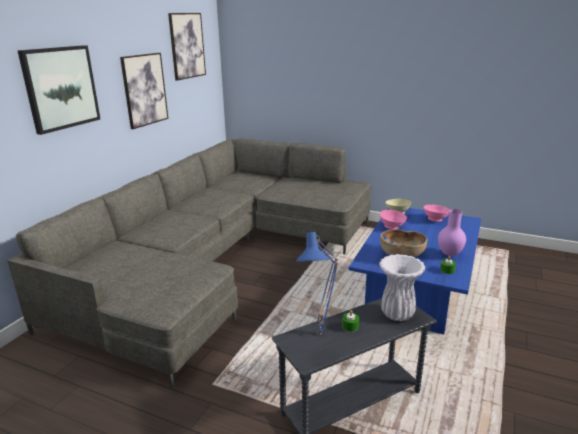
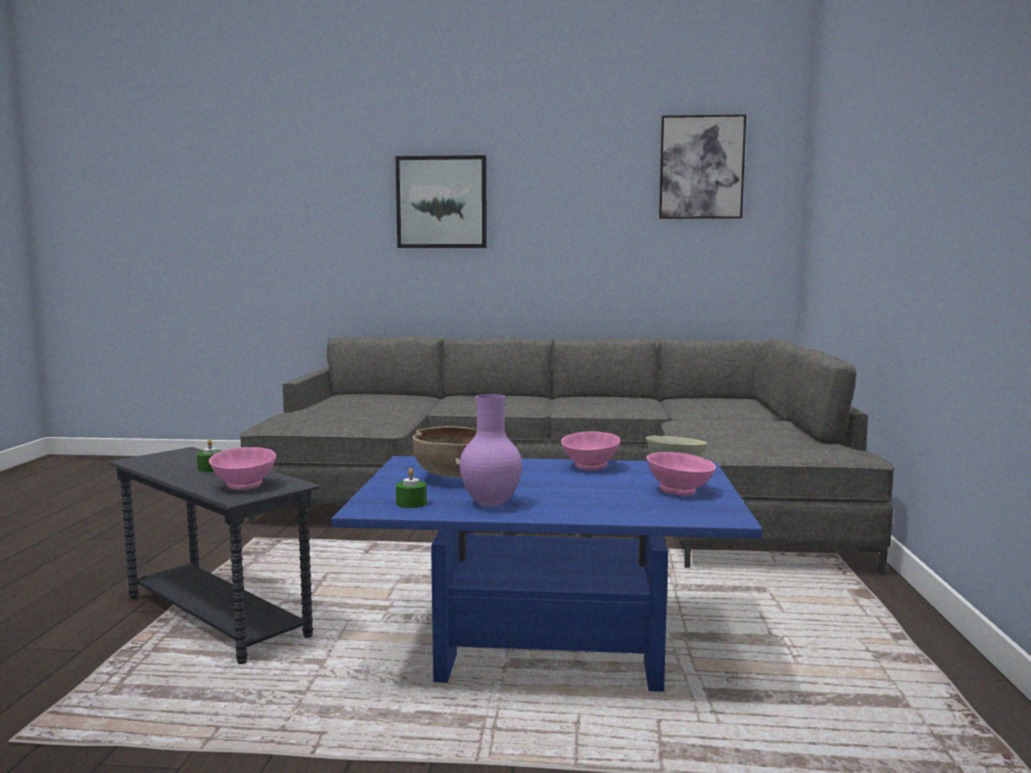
camera: 70 degrees right, 15 degrees down
picture [120,53,168,129] -> none
blue table lamp [297,232,339,335] -> none
white vase [379,254,426,321] -> pink bowl [209,447,276,490]

